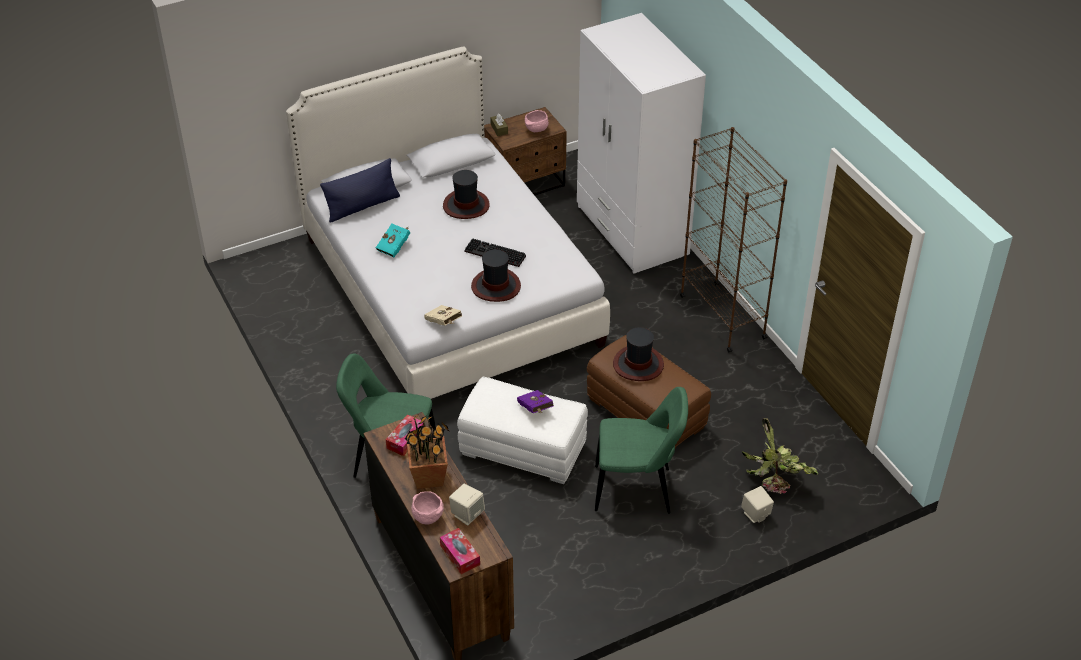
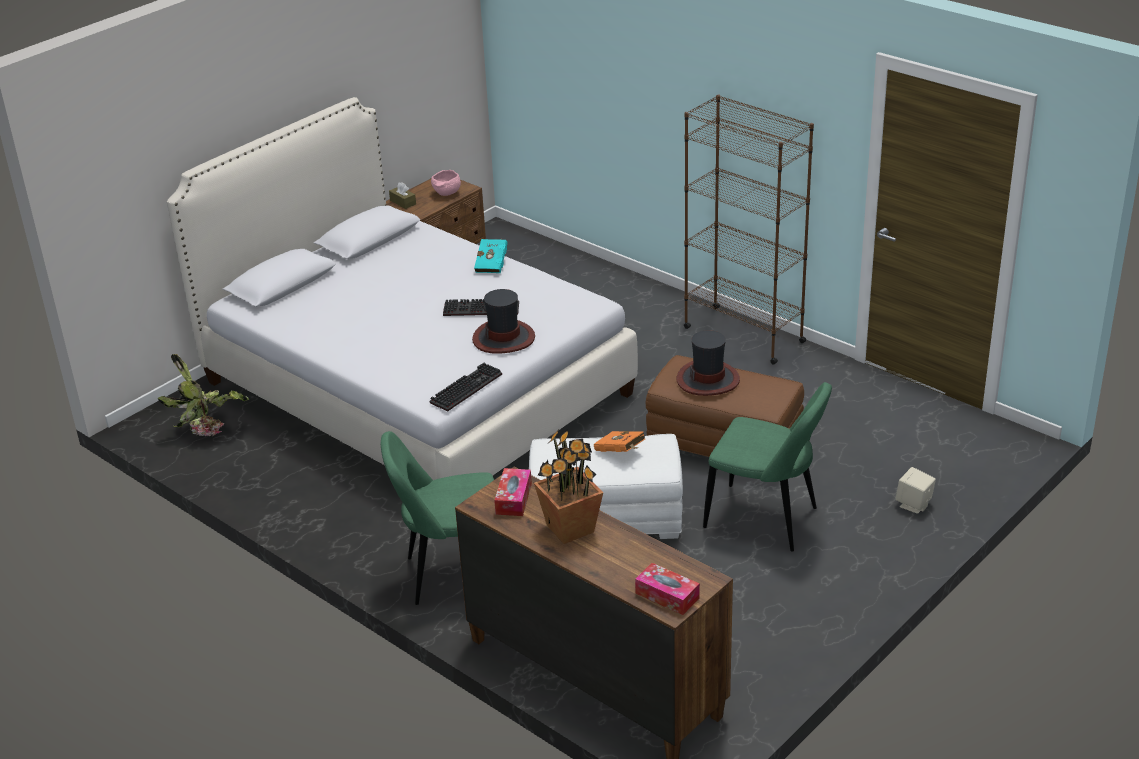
camera: 20 degrees left, 10 degrees down
blue pillow [320,158,400,223] -> none
turquoise book [376,224,410,257] -> turquoise book moved to [474,239,508,273]
pink bowl [411,491,444,525] -> none
beige book [424,305,462,325] -> keyboard [430,363,502,411]
hat [443,170,490,219] -> none
beige speaker [449,484,485,526] -> none
purple book [517,390,553,413] -> orange book [594,431,645,452]
white wardrobe [577,13,706,274] -> none
green chair [595,387,688,514] -> green chair turned 45 degrees clockwise [703,382,832,552]
potted plant [742,418,818,494] -> potted plant moved to [158,354,249,436]

